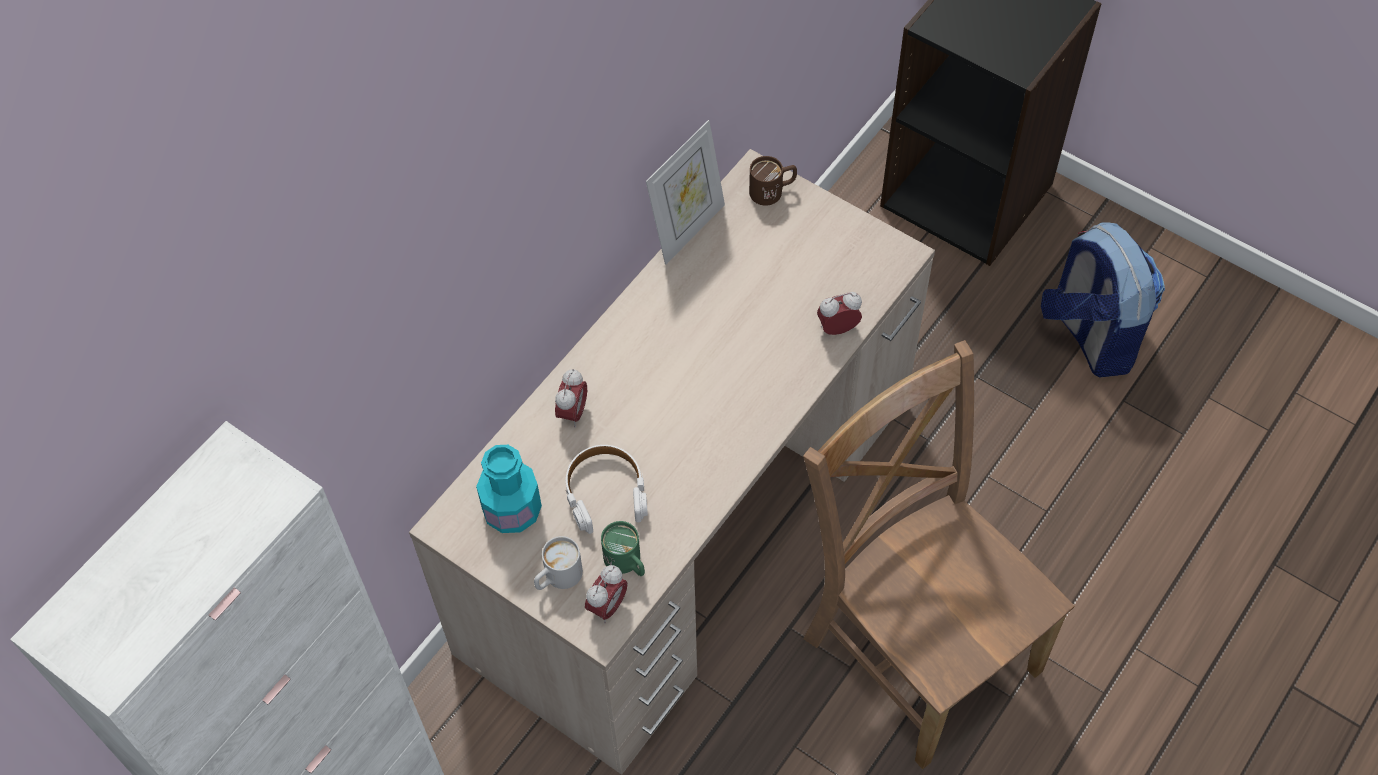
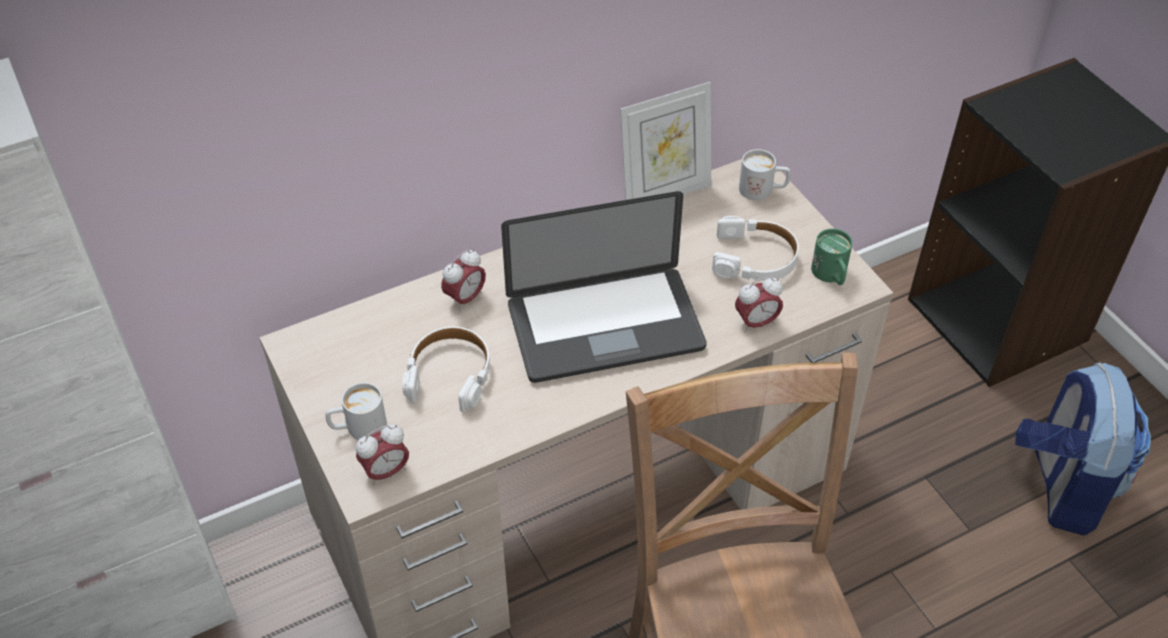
camera: 25 degrees right, 10 degrees down
turquoise bottle [476,445,542,533] -> none
green mug [601,521,645,576] -> green mug moved to [811,228,853,285]
brown mug [749,156,797,206] -> white mug [739,149,791,201]
alarm clock [817,292,862,335] -> alarm clock turned 150 degrees clockwise [735,277,783,333]
none -> laptop [501,191,707,383]
none -> white headphones [712,216,799,281]

